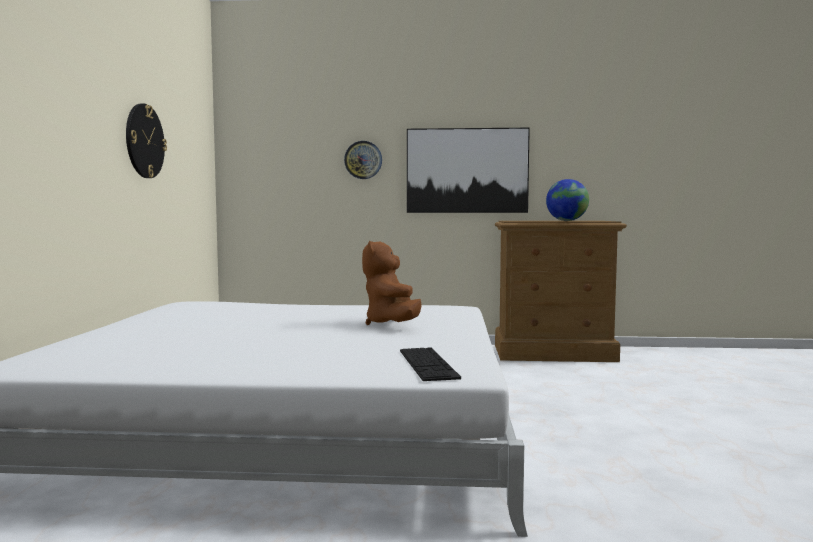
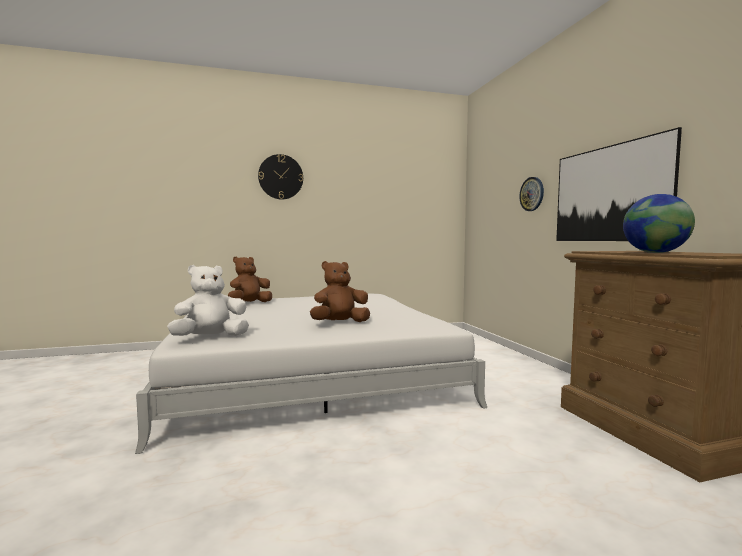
camera: 70 degrees right, 0 degrees up
wall clock [126,103,167,178] -> wall clock moved to [258,154,303,199]
keyboard [400,347,461,381] -> white plush toy [167,265,249,336]
none -> brown plush toy [228,257,272,302]

